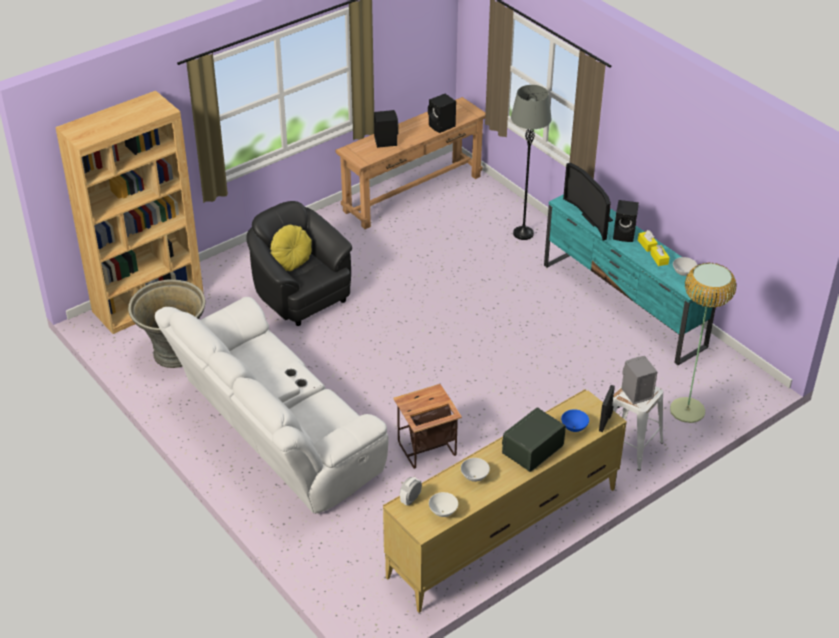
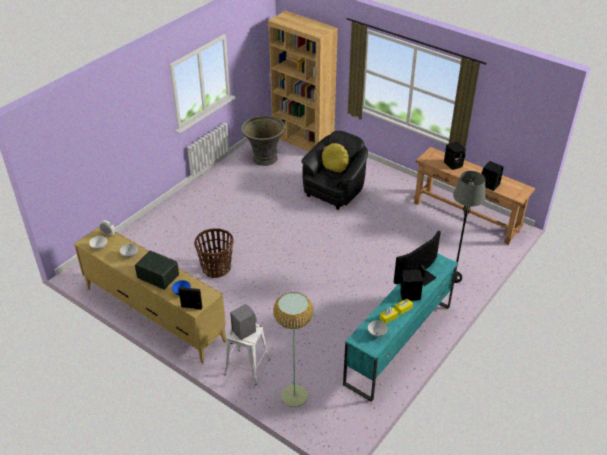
camera: 75 degrees right, 0 degrees up
white sofa [155,297,389,513] -> none
side table [393,384,462,469] -> basket [194,228,234,278]

